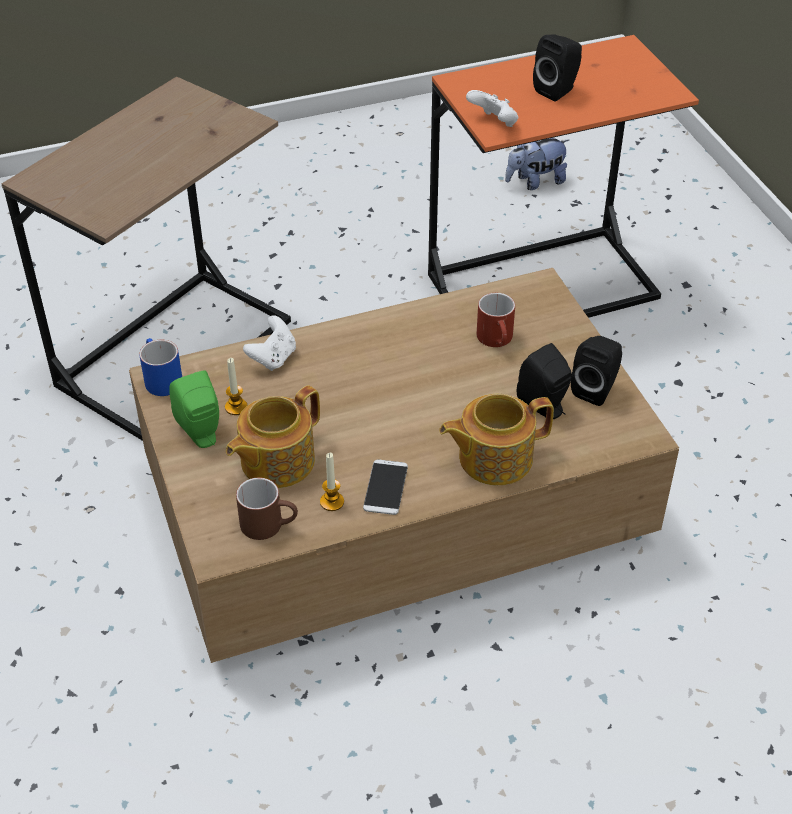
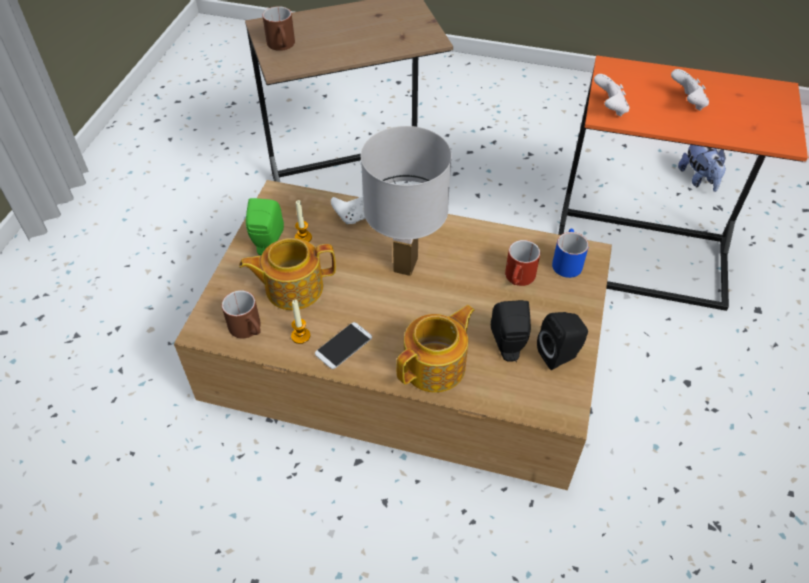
camera: 35 degrees right, 5 degrees up
blue mug [139,338,182,396] -> blue mug moved to [552,229,589,278]
teapot [439,394,554,485] -> teapot turned 120 degrees clockwise [396,305,475,393]
plush toy [505,138,569,190] -> plush toy turned 120 degrees counterclockwise [678,145,726,192]
black speaker [533,35,582,102] -> white game controller [671,69,709,110]
none -> brown mug [262,6,295,51]
none -> white table lamp [361,126,452,276]

